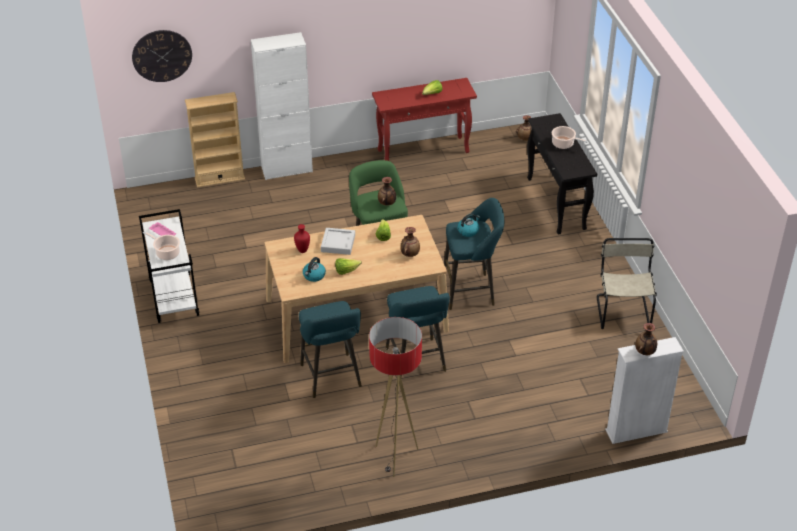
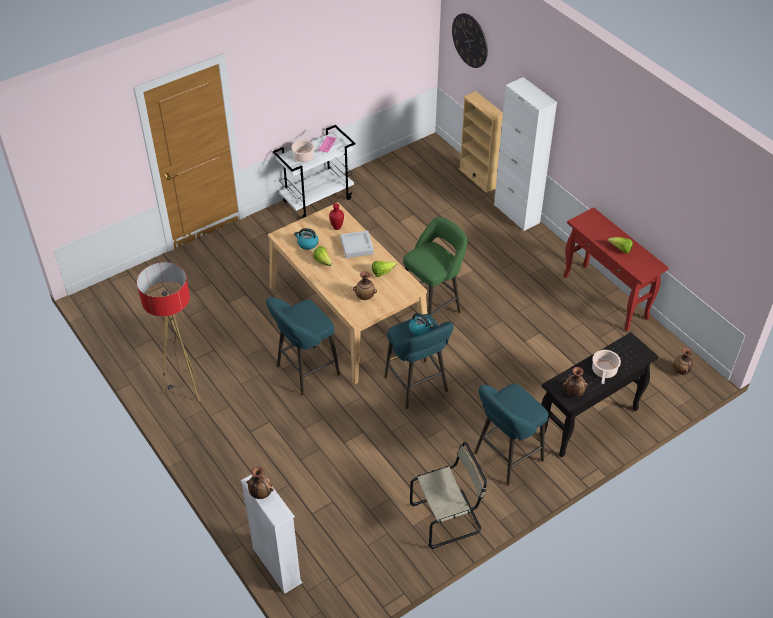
camera: 70 degrees right, 5 degrees up
turquoise stool [299,301,362,398] -> turquoise stool moved to [474,383,548,486]
vase [378,177,396,206] -> vase moved to [562,367,588,397]

